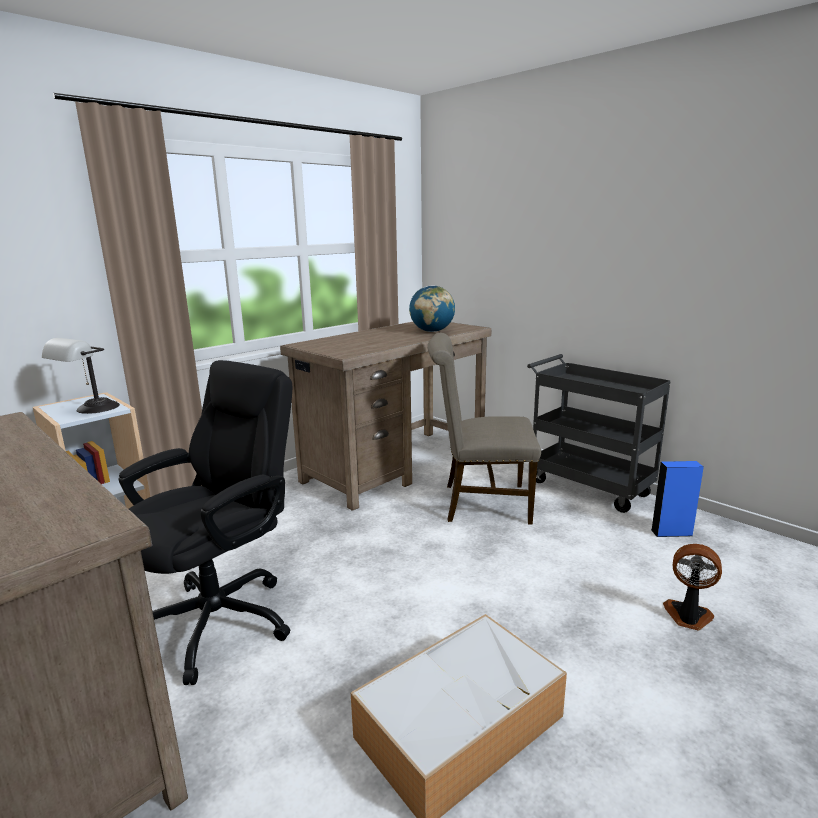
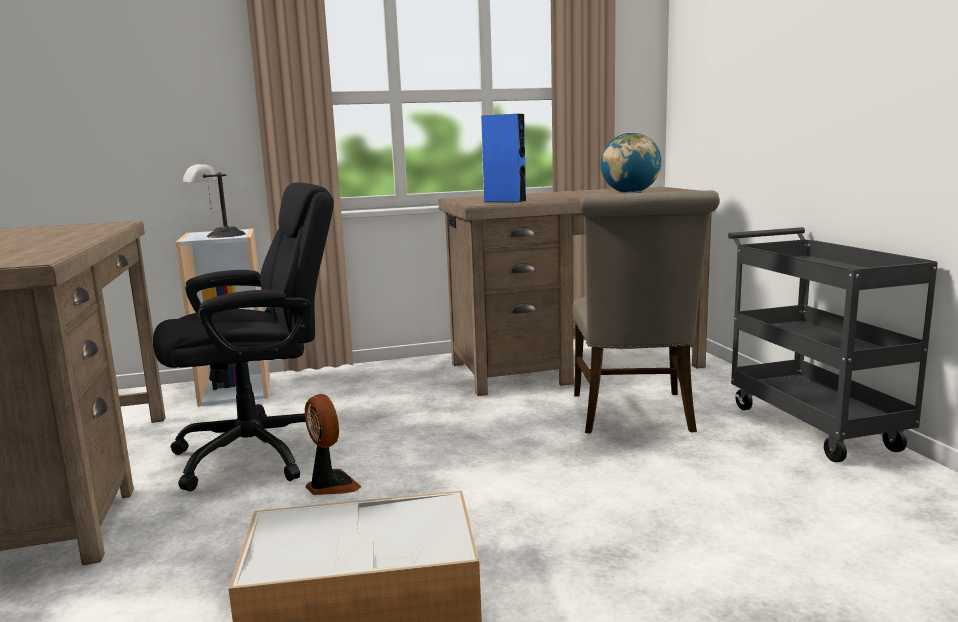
camera: 30 degrees right, 5 degrees down
beige chair [427,333,541,525] -> beige chair turned 120 degrees counterclockwise [572,190,720,434]
blue speaker [651,461,704,537] -> blue speaker moved to [481,114,526,202]
fan [663,544,722,630] -> fan moved to [305,394,361,495]

